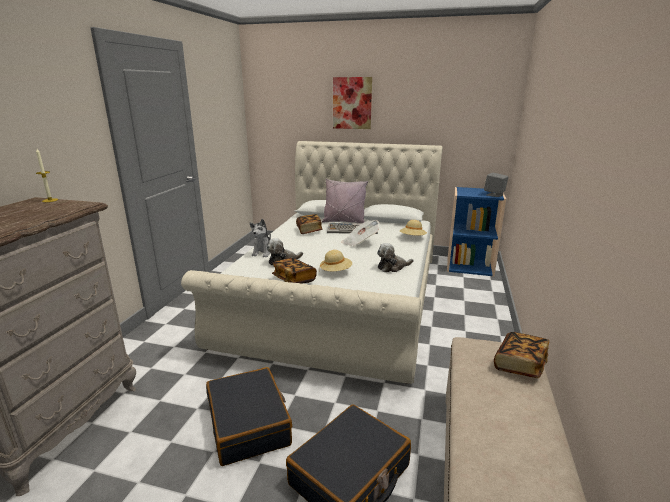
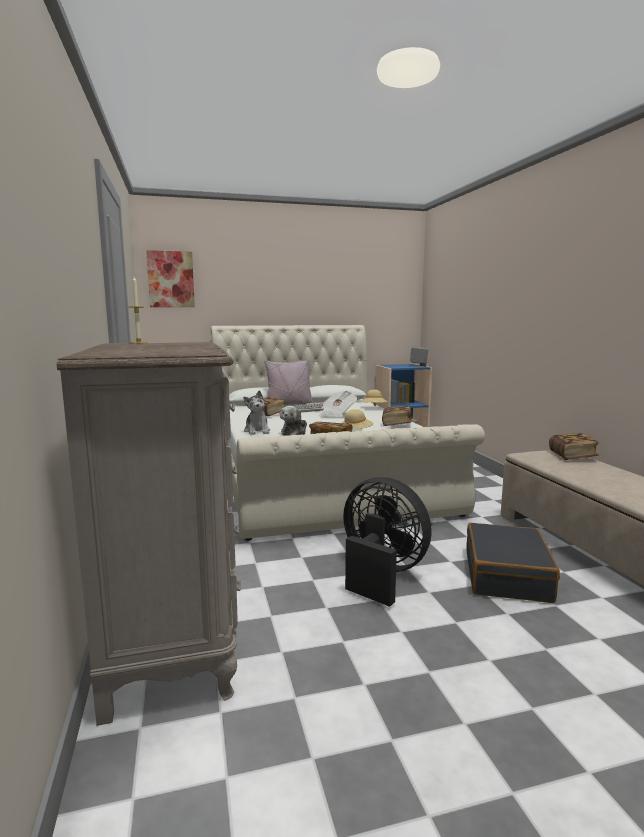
camera: 30 degrees left, 10 degrees down
black suitcase [206,367,292,466] -> black fan [343,477,432,607]
picture [333,77,372,129] -> picture moved to [146,250,195,307]
plush toy [377,243,413,272] -> book [382,406,412,426]

